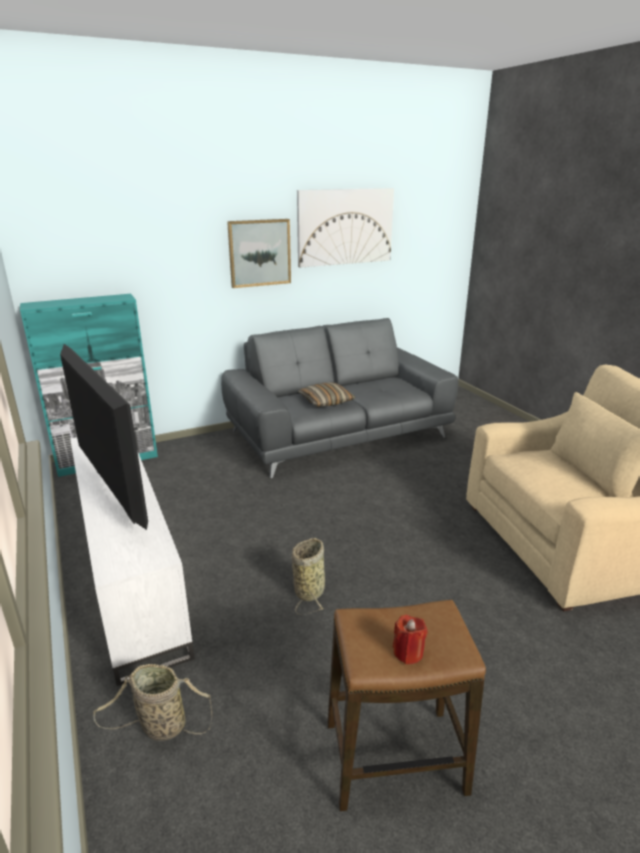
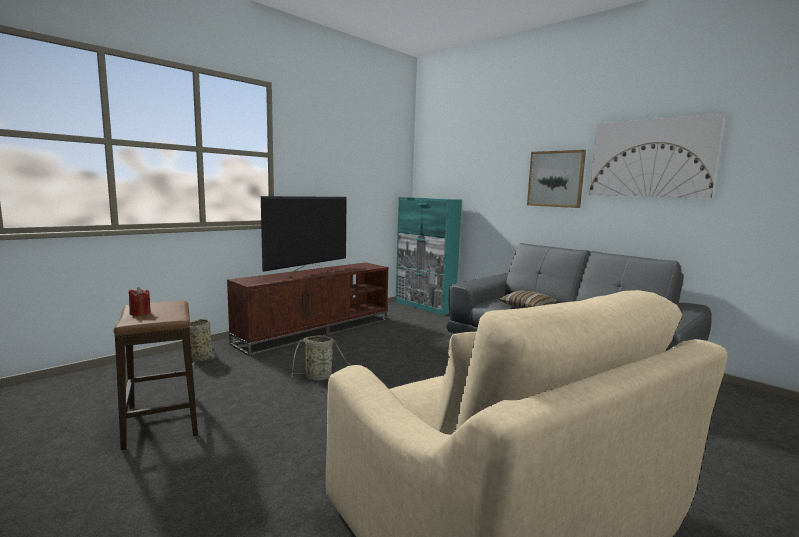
camera: 70 degrees right, 15 degrees down
white tv stand [70,437,195,686] -> brown tv stand [227,262,388,357]

